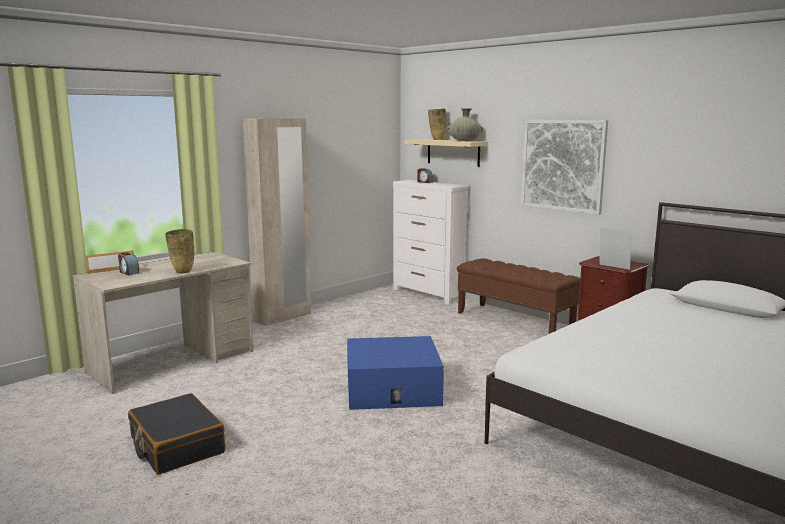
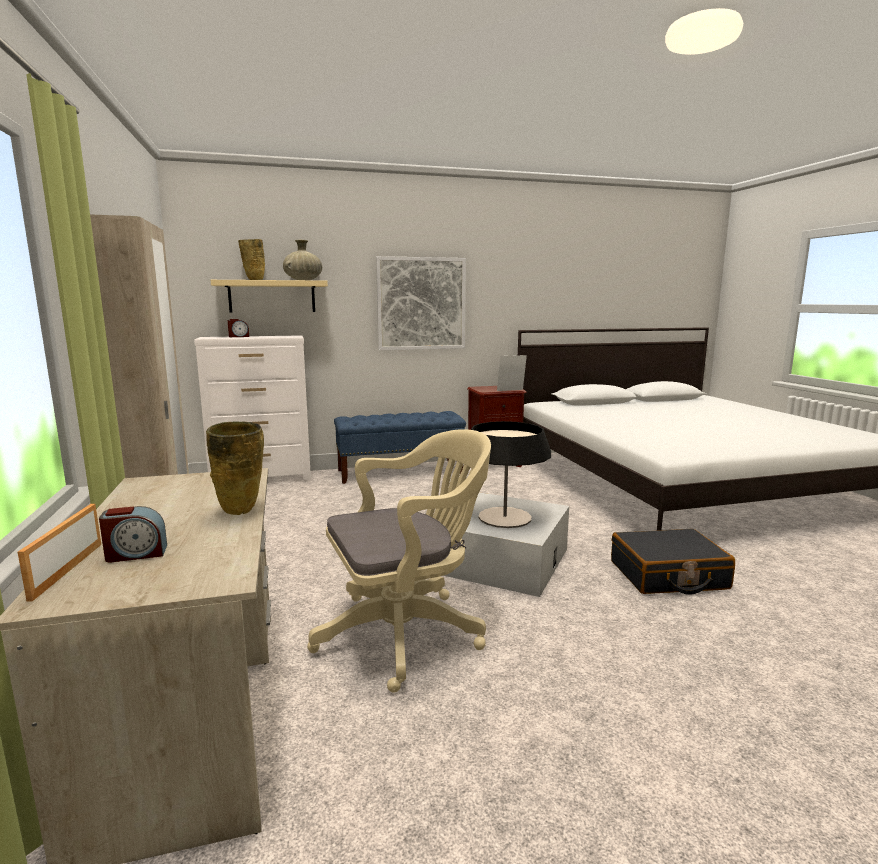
camera: 60 degrees left, 0 degrees up
black suitcase [128,393,225,475] -> black suitcase moved to [611,529,735,595]
blue storage box [347,336,444,410] -> white storage box [444,492,569,597]
brown bench [457,258,580,334] -> blue bench [334,411,466,484]
none -> beige office chair [307,429,491,693]
none -> table lamp [471,421,551,528]

